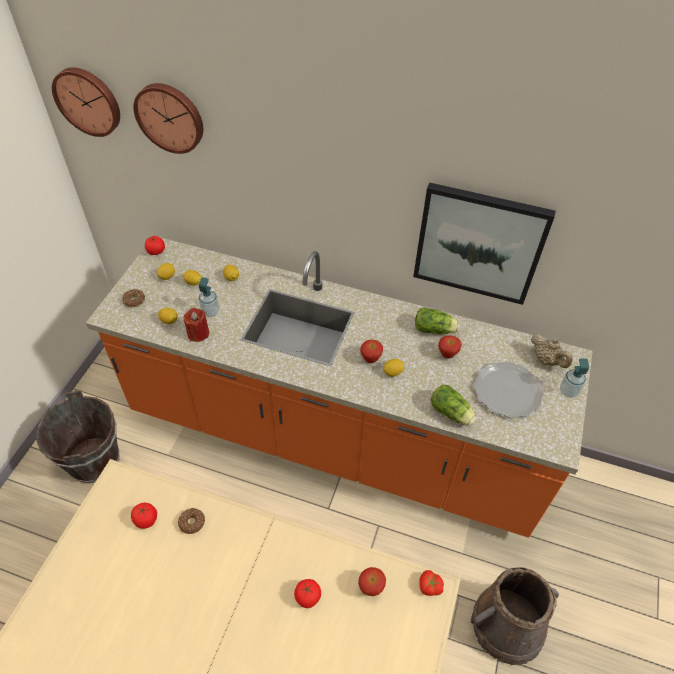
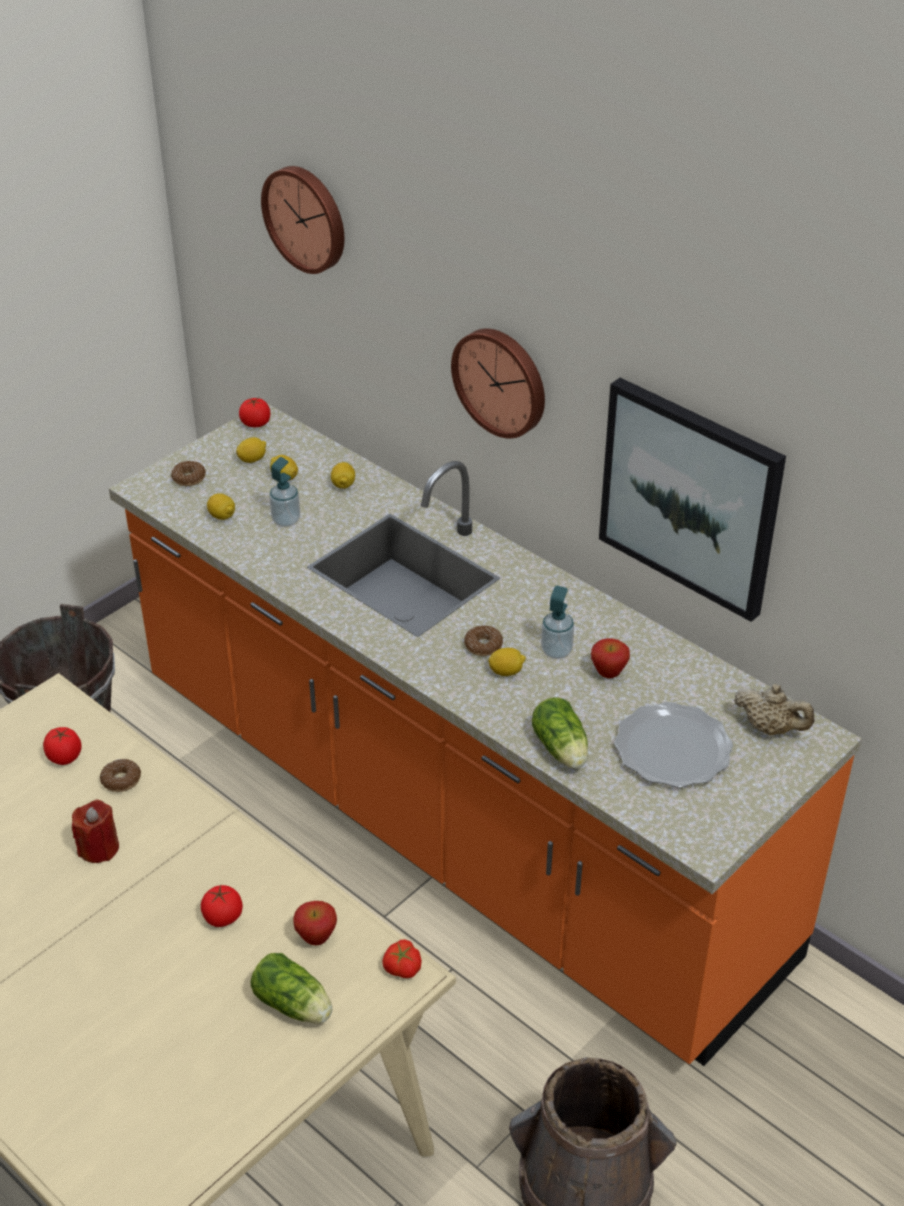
camera: 25 degrees right, 10 degrees down
wall clock [52,67,120,137] -> wall clock moved to [451,329,545,439]
red candle [183,308,209,342] -> red candle moved to [72,800,119,863]
apple [360,340,383,363] -> donut [464,626,503,656]
lettuce [415,307,460,334] -> lettuce moved to [250,953,333,1024]
beige teapot [531,334,573,368] -> beige teapot turned 45 degrees counterclockwise [734,684,815,736]
soap dispenser [560,358,589,398] -> soap dispenser moved to [541,586,574,659]

